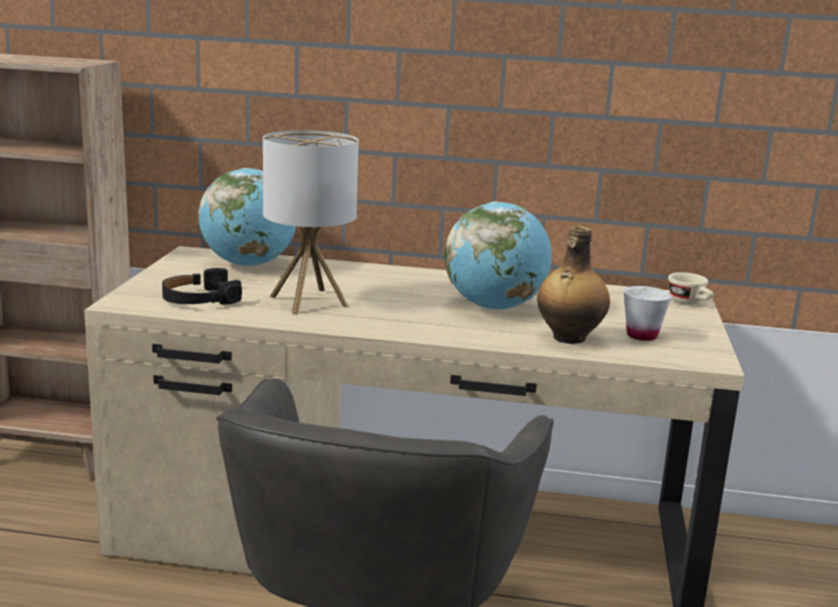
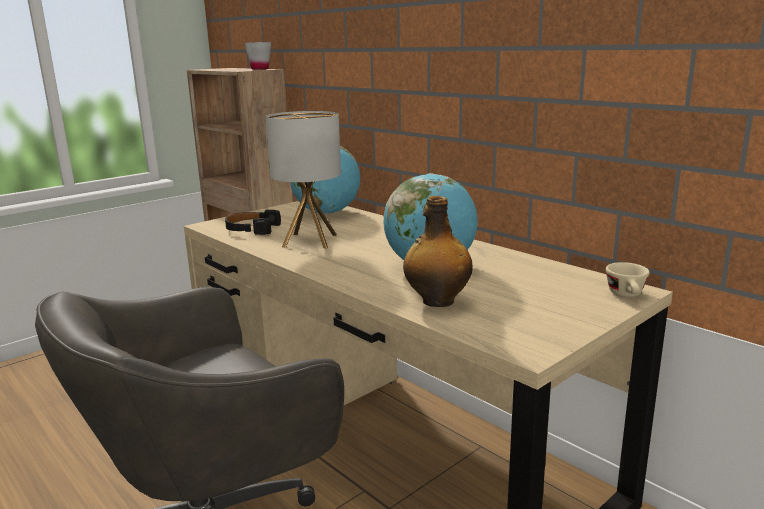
camera: 40 degrees right, 0 degrees up
white cup [624,286,672,341] -> white cup moved to [244,42,271,70]

